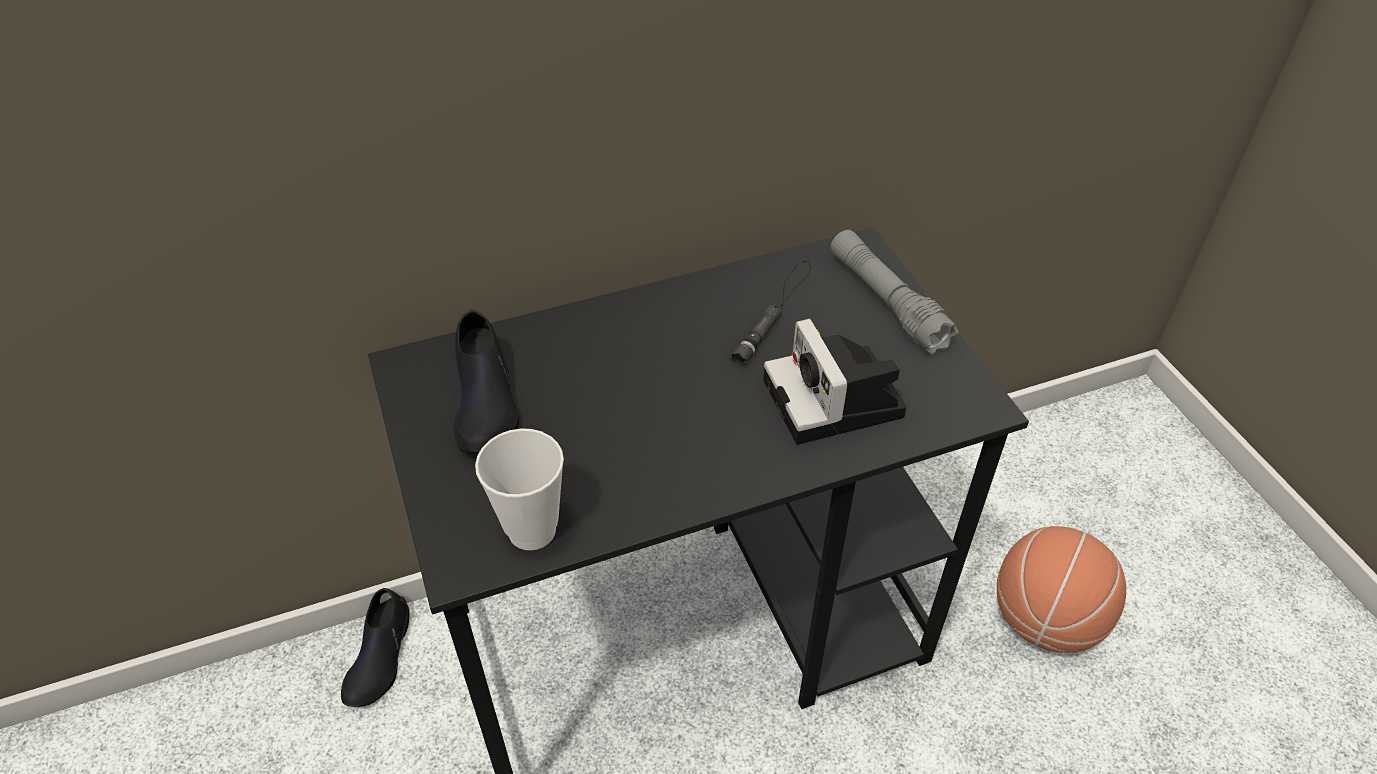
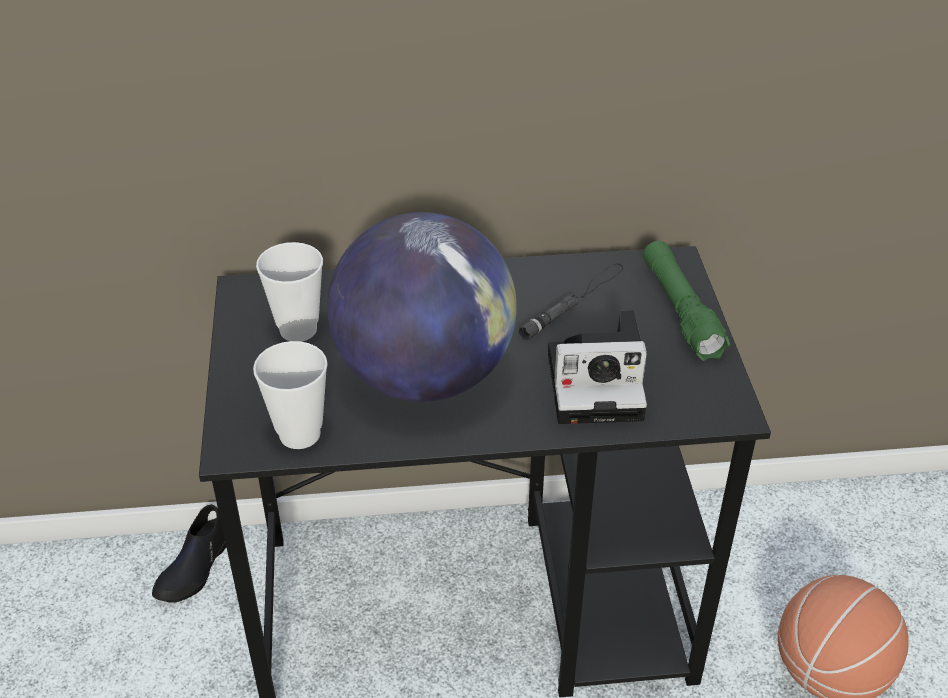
camera: 15 degrees right, 5 degrees down
black shoe [453,309,519,454] -> cup [256,242,323,342]
camera [763,318,907,445] -> camera turned 90 degrees counterclockwise [548,310,647,424]
grey flashlight [831,230,959,355] -> green flashlight [643,241,730,361]
none -> globe [327,212,517,402]

